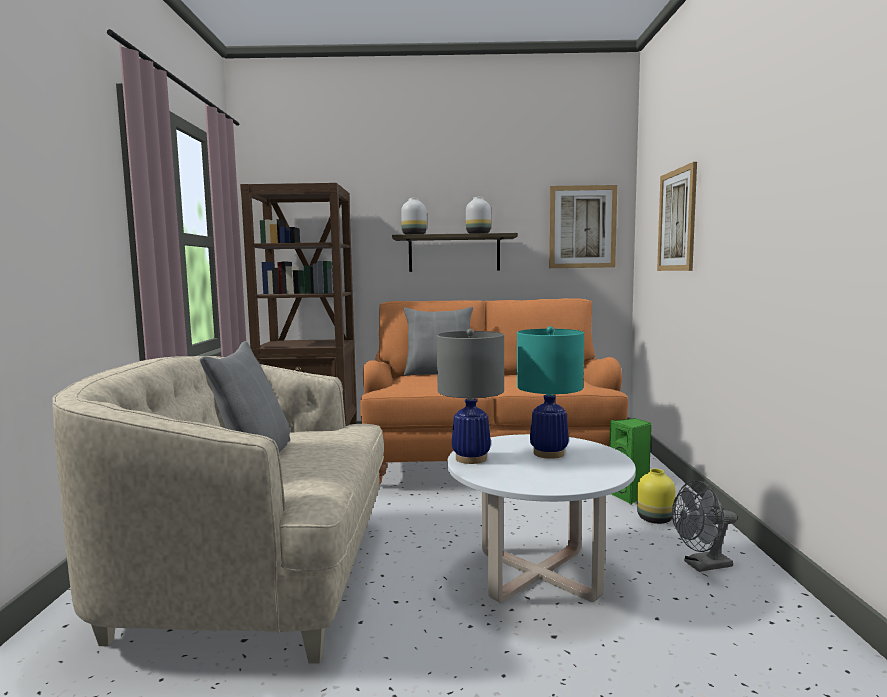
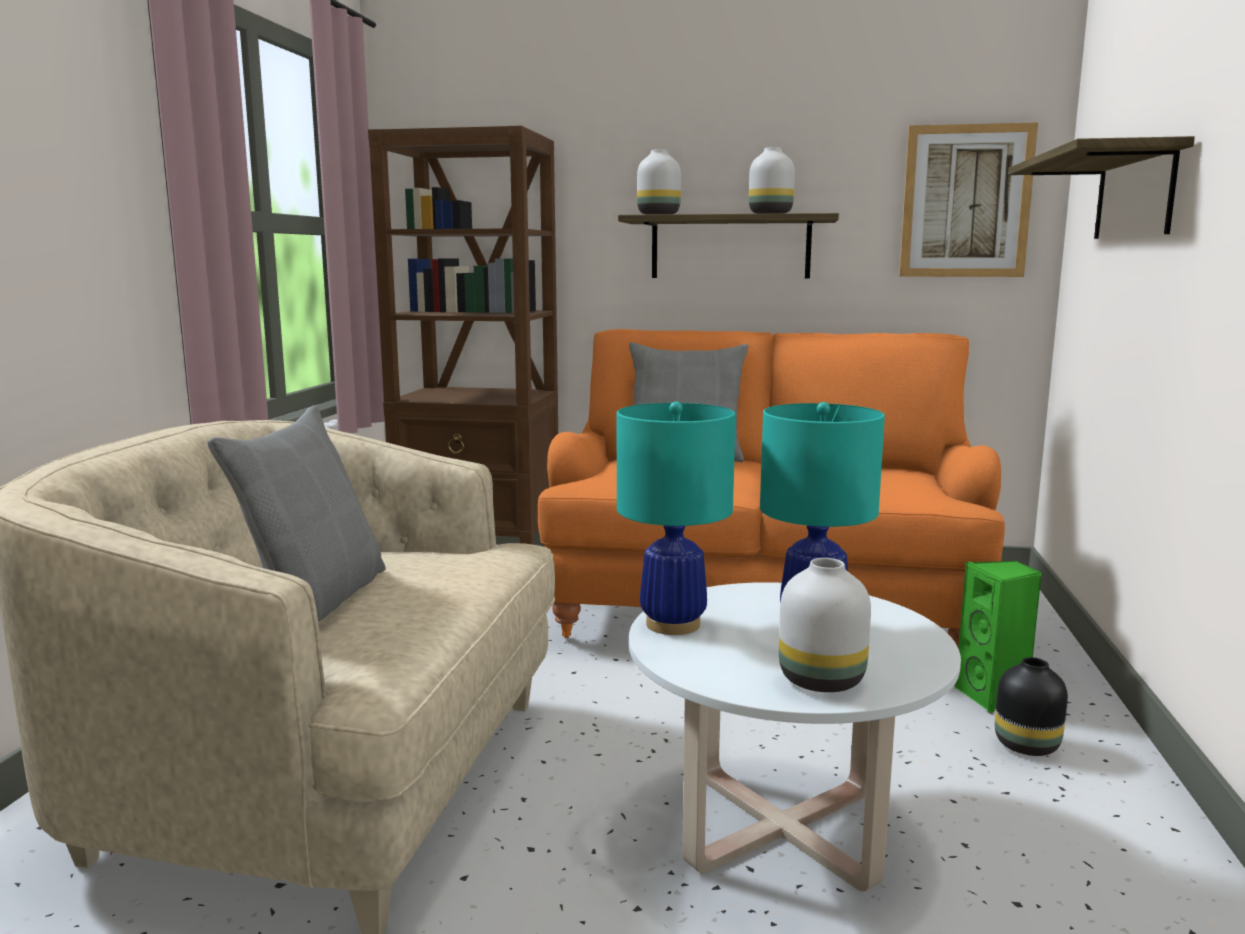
camera: 10 degrees right, 5 degrees up
grey table lamp [437,329,504,464] -> turquoise table lamp [617,402,736,635]
yellow vase [637,469,675,524] -> black vase [995,657,1068,756]
picture [657,162,697,271] -> shelf [1008,136,1195,239]
grey fan [672,480,737,572] -> none
none -> white vase [779,558,871,692]

